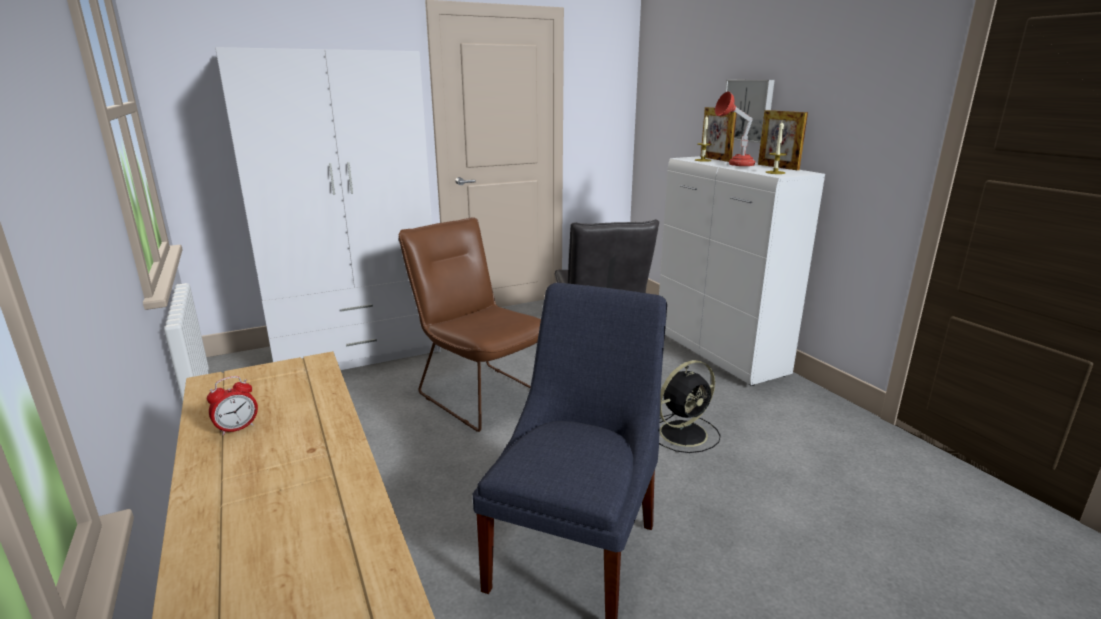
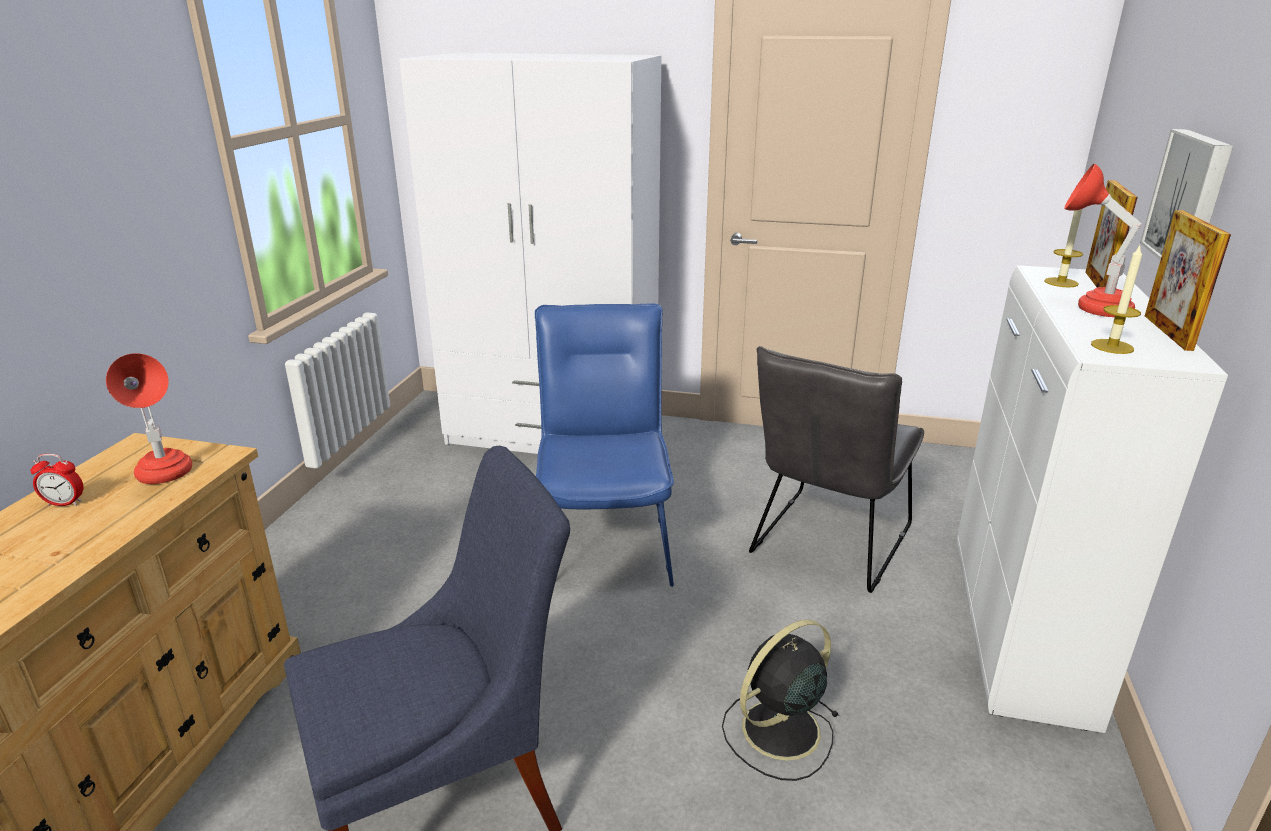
camera: 40 degrees right, 5 degrees up
brown chair [399,217,541,432] -> blue chair [535,303,674,587]
black fan [659,360,721,453] -> black fan turned 135 degrees clockwise [722,620,840,781]
none -> red table lamp [106,353,192,484]

